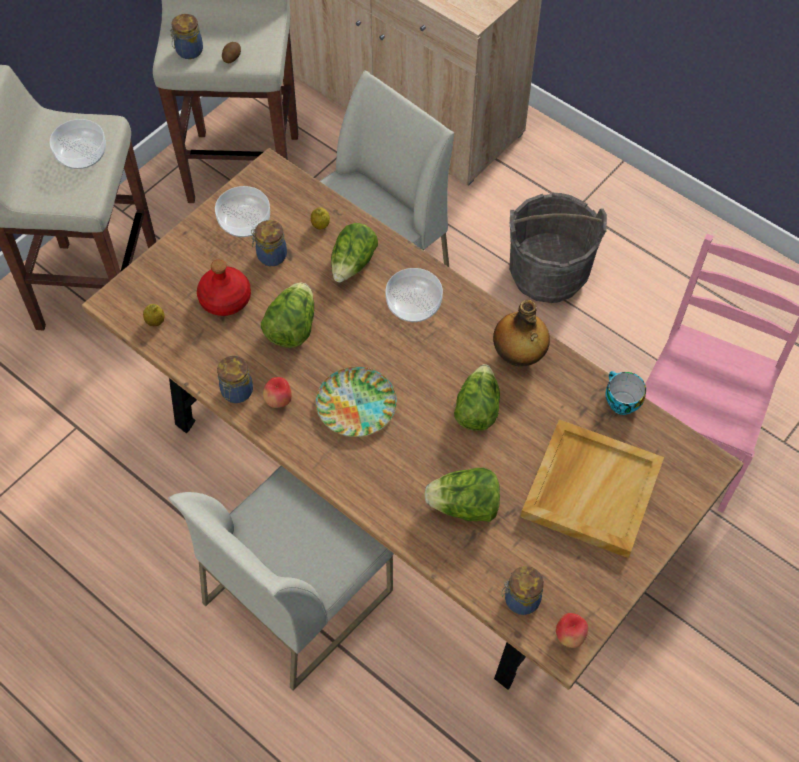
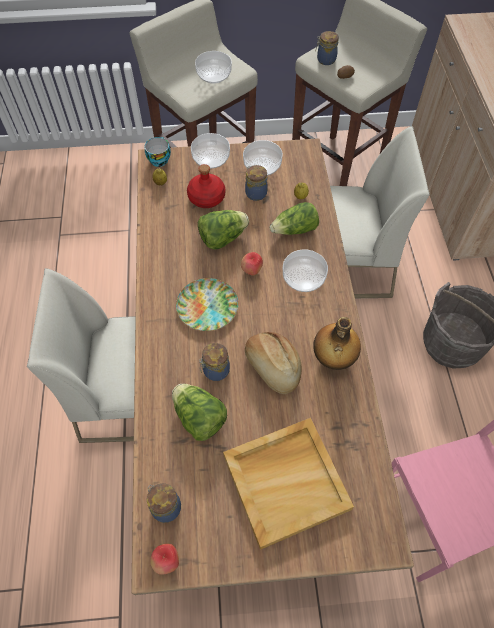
camera: 45 degrees right, 0 degrees up
jar [217,356,253,403] -> jar moved to [199,343,230,381]
apple [263,377,292,408] -> apple moved to [241,252,263,275]
lettuce [454,364,500,431] -> bread [245,332,302,394]
cup [606,371,646,415] -> cup moved to [145,137,171,167]
none -> bowl [191,133,230,169]

